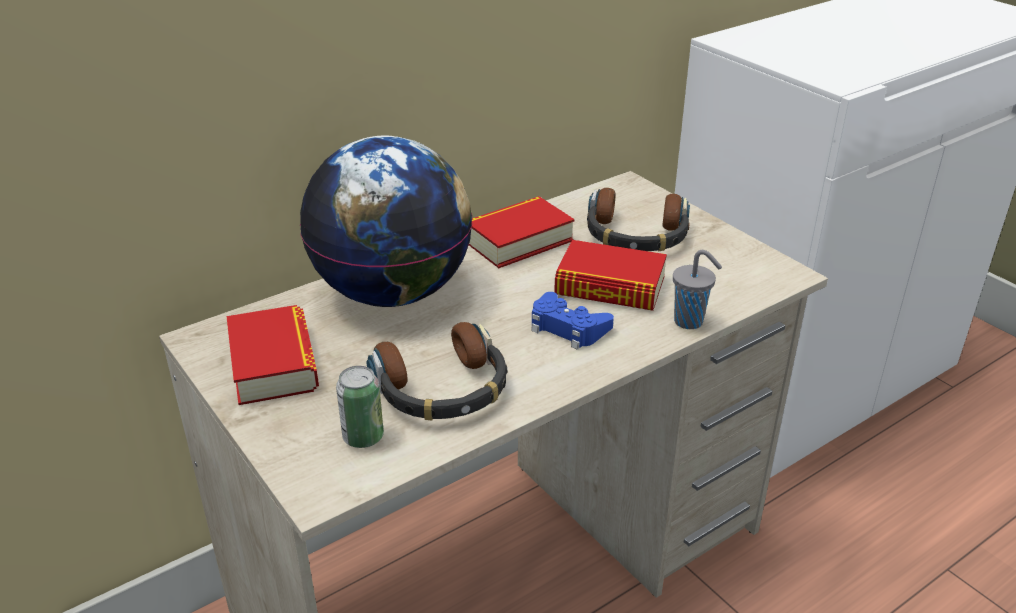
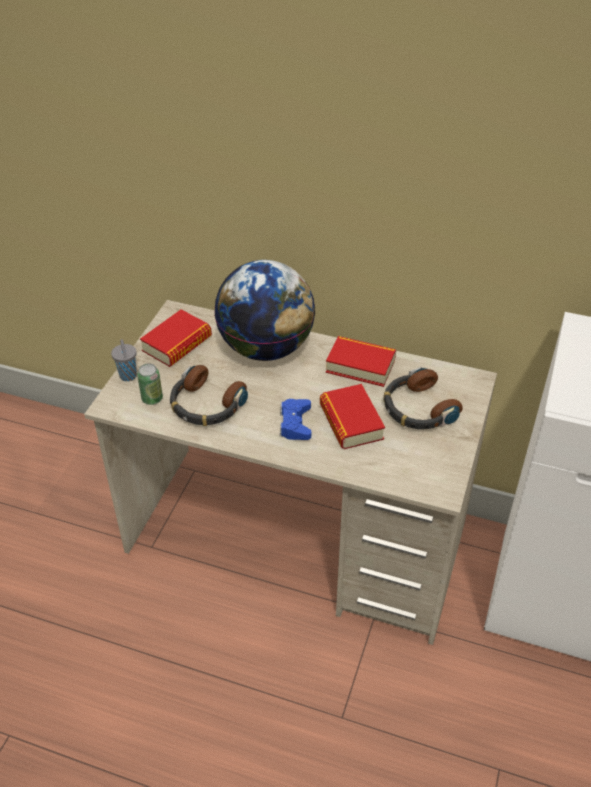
camera: 55 degrees right, 10 degrees up
grey cup [673,250,722,329] -> grey cup moved to [111,339,137,381]

